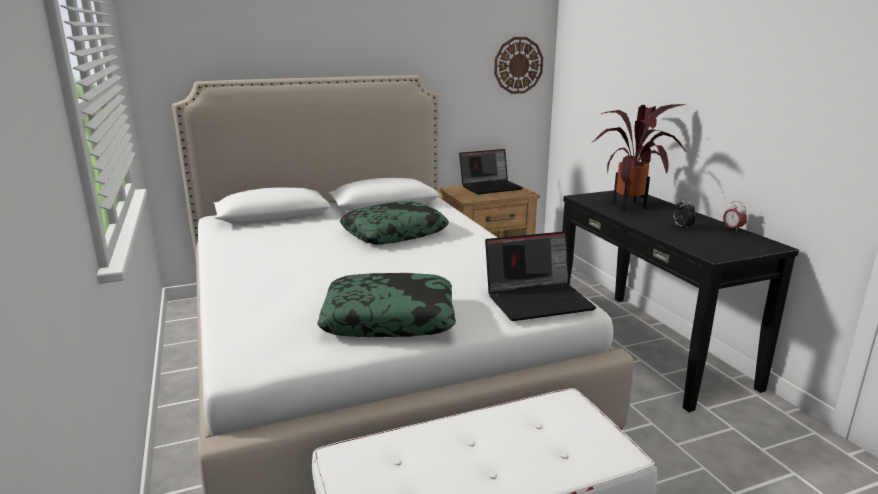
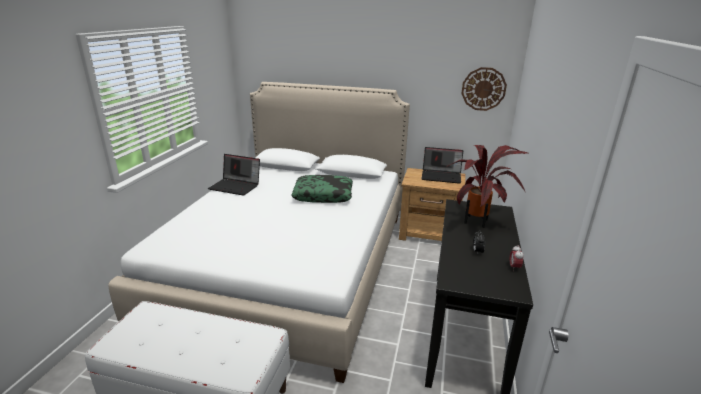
camera: 35 degrees right, 5 degrees up
pillow [317,273,456,337] -> none
laptop [485,231,597,321] -> laptop moved to [208,154,260,196]

